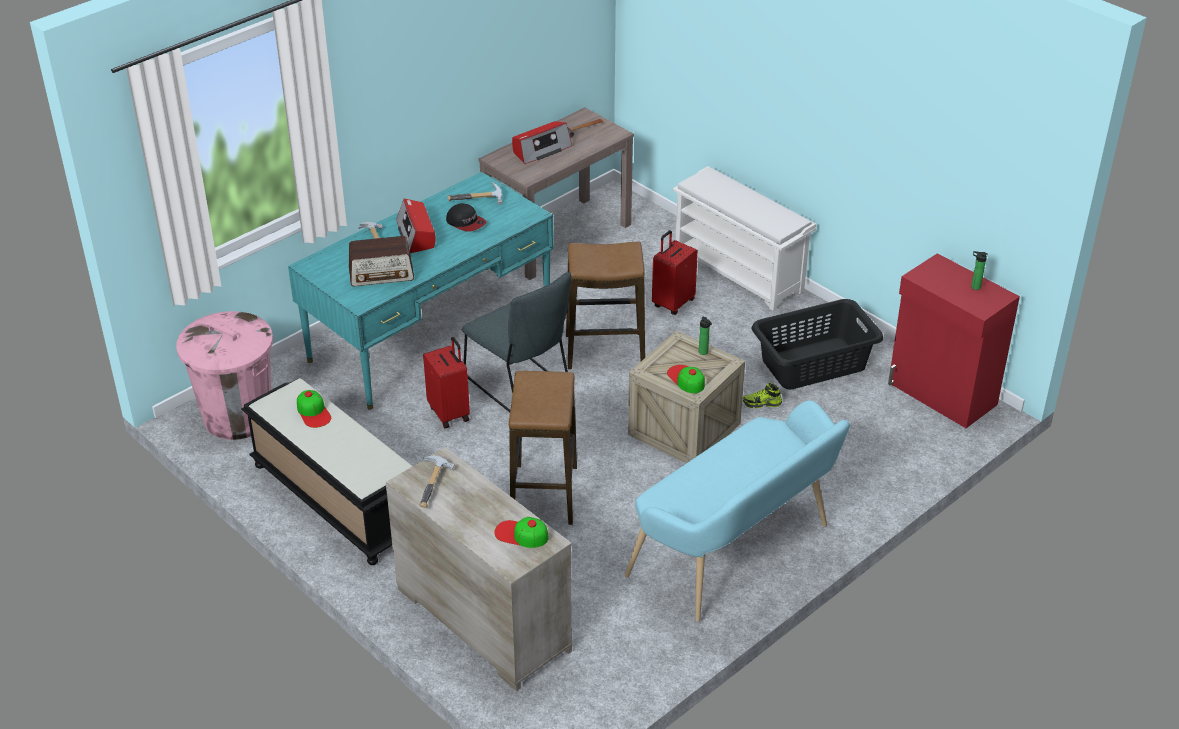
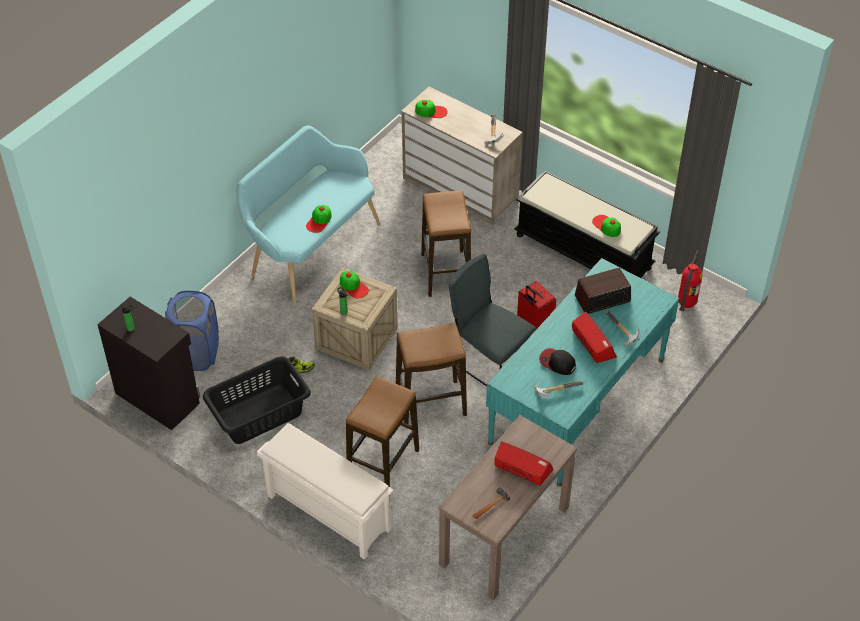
camera: 170 degrees right, 10 degrees up
pink trash can [176,311,273,440] -> fire extinguisher [678,250,702,311]
radio [512,121,572,164] -> radio turned 75 degrees clockwise [494,441,553,486]
red suitcase [652,230,698,315] -> stool [346,376,419,496]
red cabinet [888,253,1020,428] -> black cabinet [97,297,200,430]
none -> blue laundry basket [165,291,219,371]
none -> cap [306,205,332,233]

